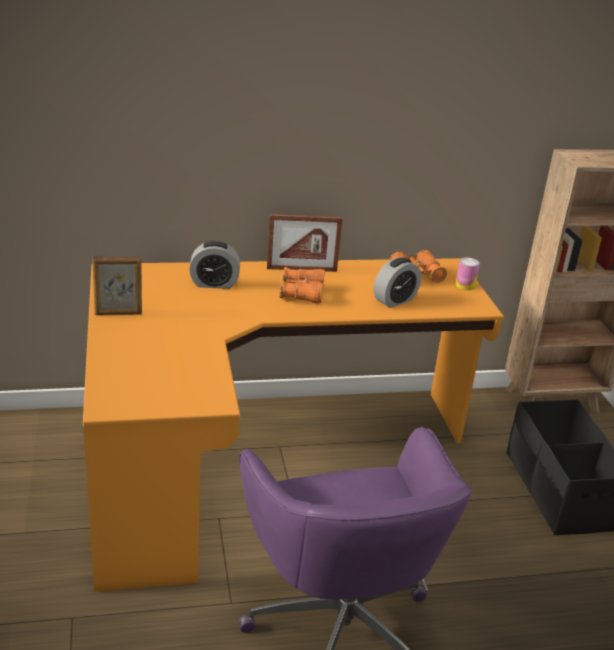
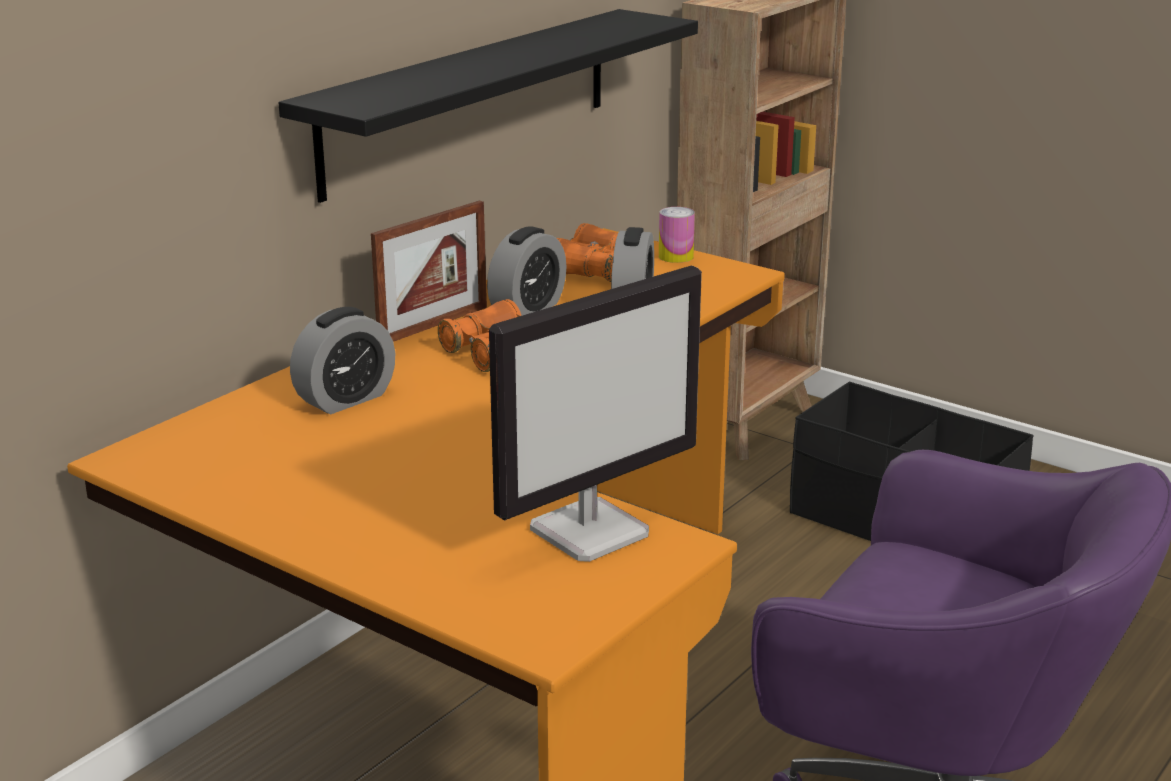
camera: 40 degrees left, 5 degrees down
picture frame [92,256,142,315] -> none
none -> black shelf [279,9,698,203]
none -> alarm clock [487,226,567,316]
none -> monitor [489,265,702,562]

